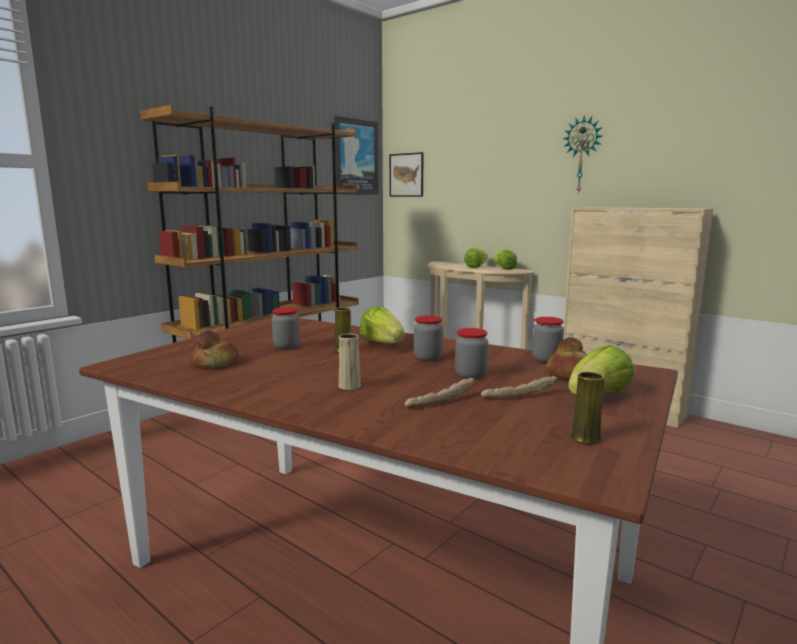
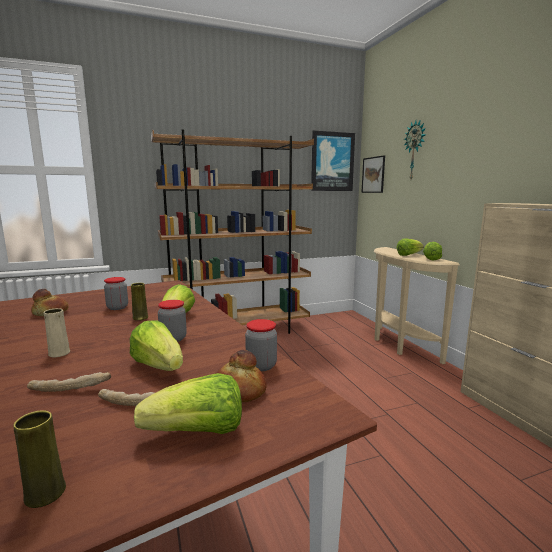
camera: 30 degrees right, 0 degrees up
jar [455,328,488,379] -> lettuce [130,320,183,371]
wall clock [563,115,603,194] -> wall clock moved to [404,121,426,179]

